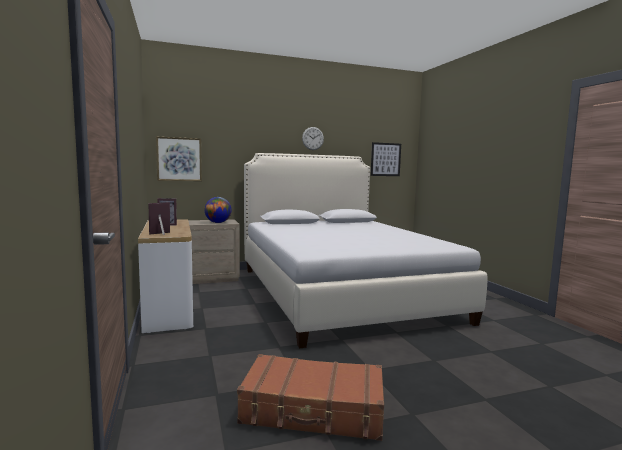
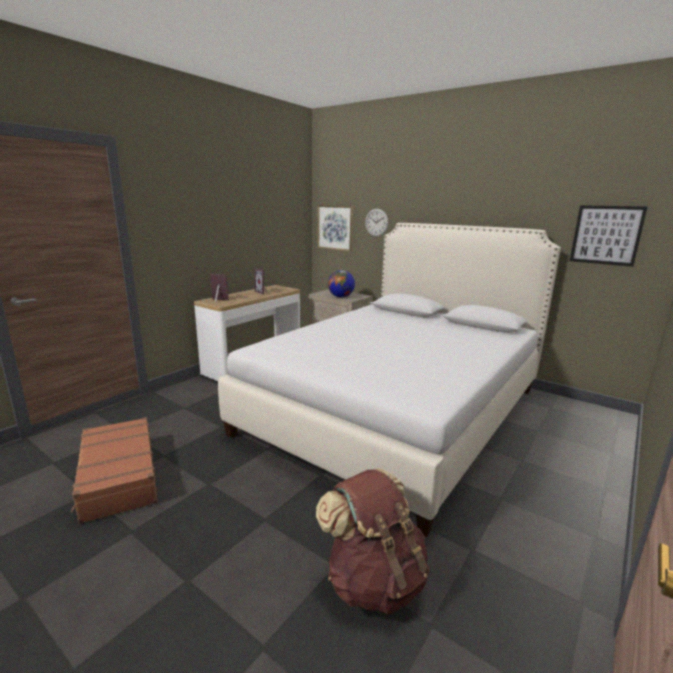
camera: 55 degrees right, 10 degrees up
wall clock [302,127,324,150] -> wall clock moved to [365,209,389,237]
none -> brown backpack [316,468,430,615]

